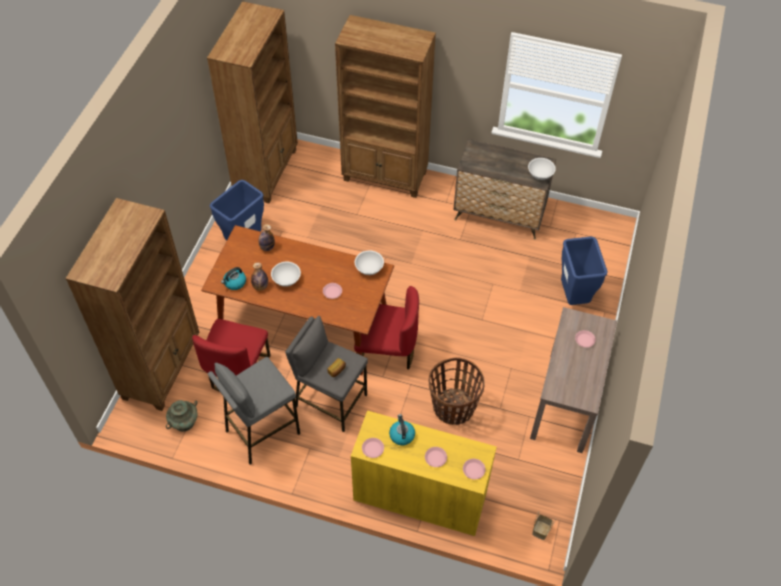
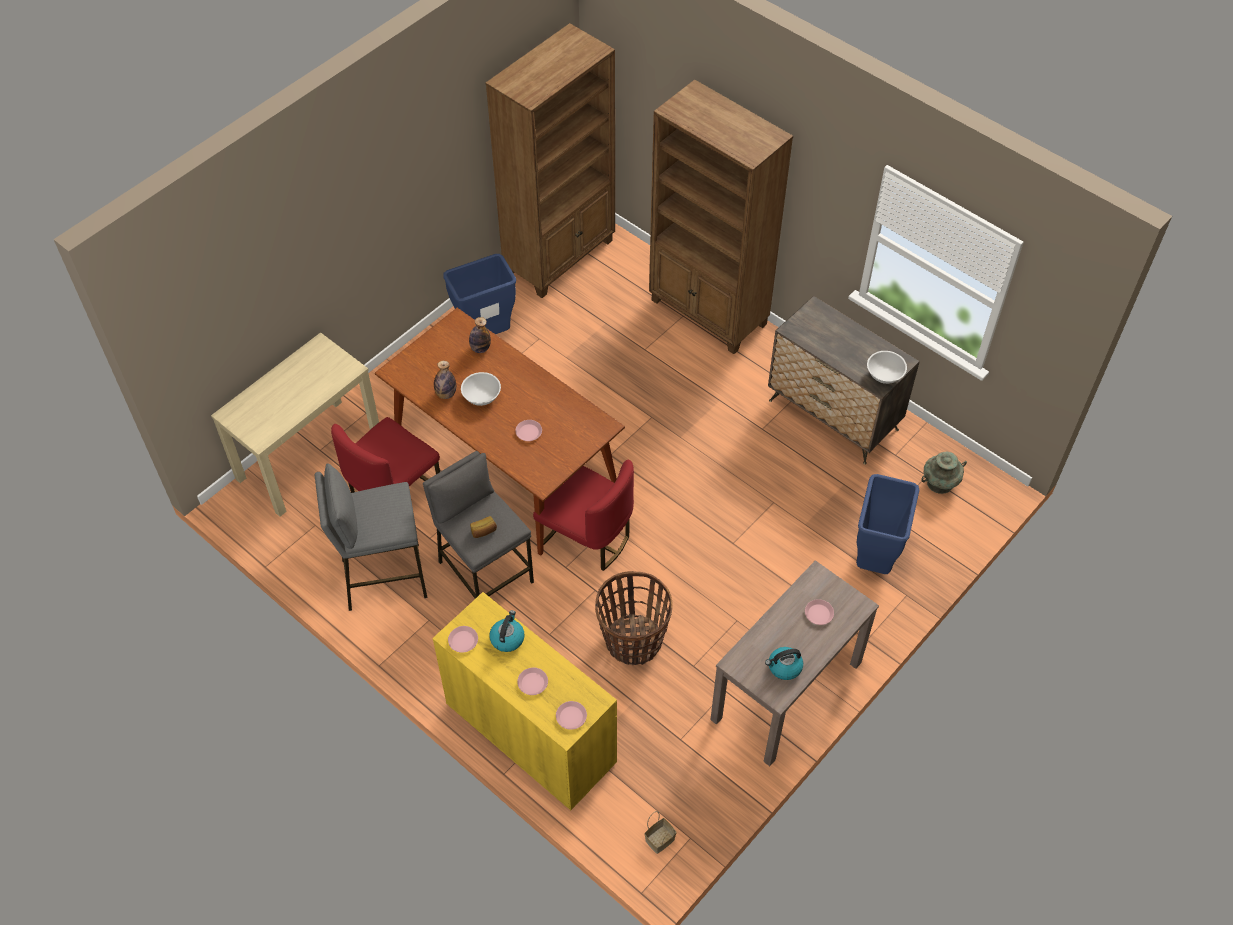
camera: 25 degrees right, 0 degrees up
brown bookcase [65,198,199,411] -> beige console table [211,332,379,517]
turquoise vase [166,400,197,432] -> turquoise vase moved to [921,452,967,494]
kettle [221,267,246,290] -> kettle moved to [765,647,803,680]
white bowl [355,251,384,275] -> none

